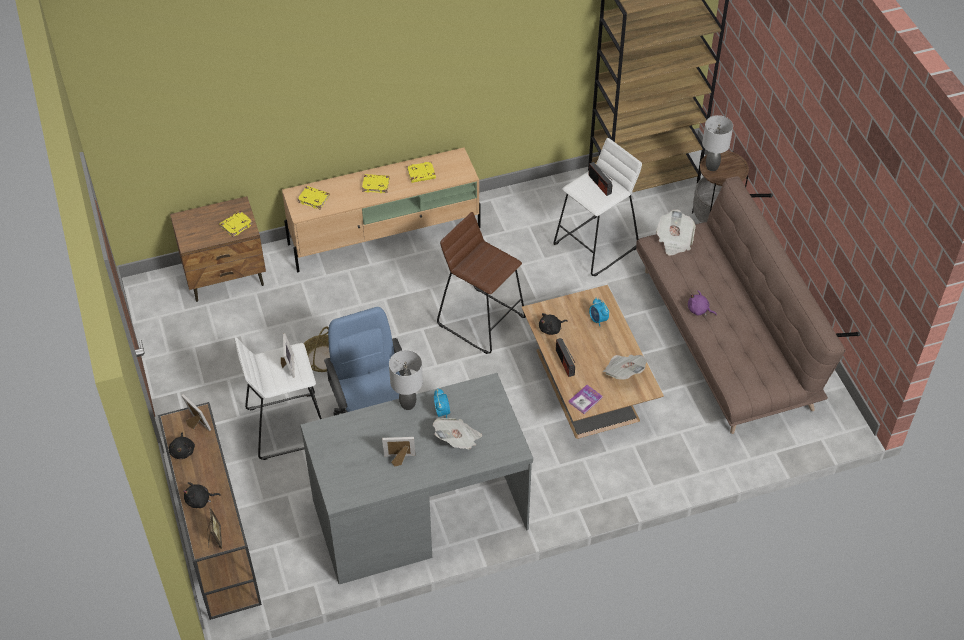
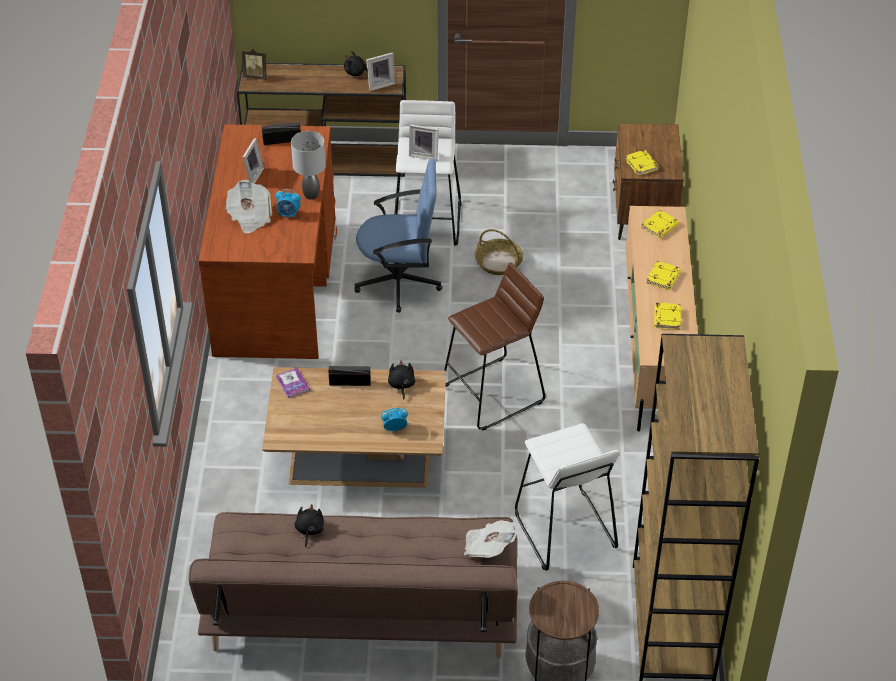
camera: 110 degrees right, 5 degrees down
black plush toy [183,482,221,508] -> black plush toy moved to [294,504,324,547]
grey desk [300,373,533,584] -> brown desk [199,124,337,359]
radio [588,162,613,196] -> radio moved to [262,122,301,145]
newspaper [603,355,648,380] -> none
purple plush toy [688,290,717,316] -> none
grey table lamp [702,115,733,171] -> none

